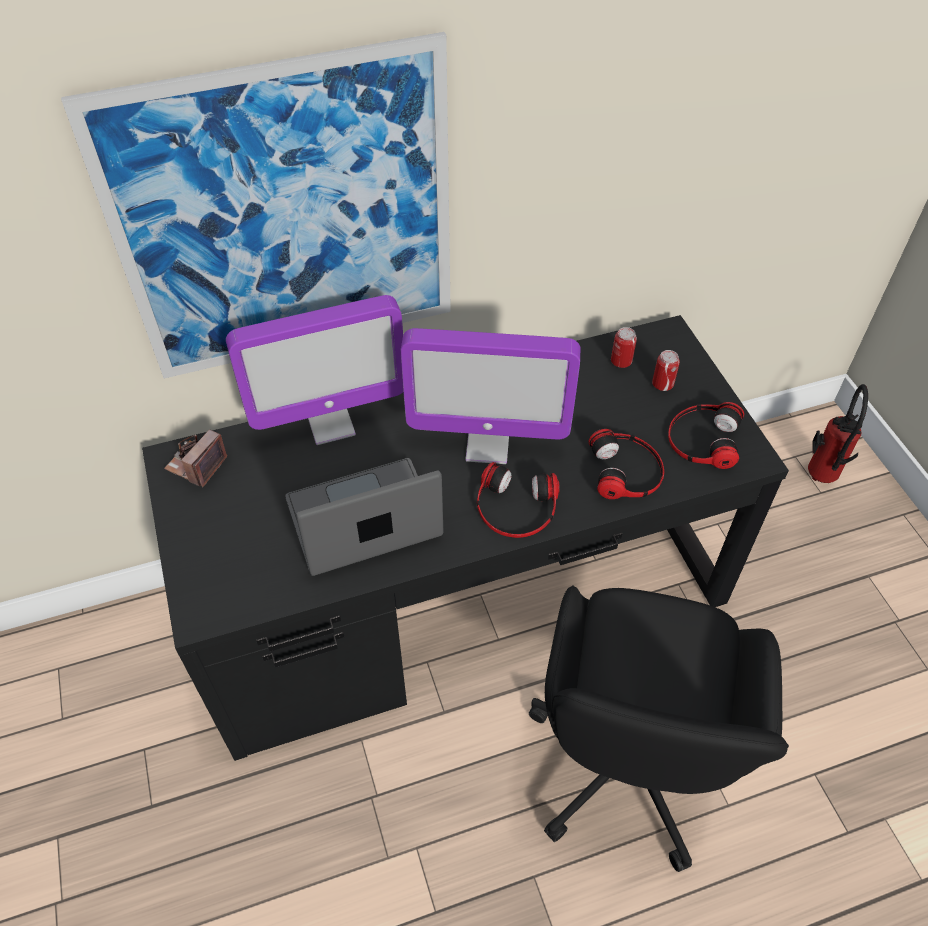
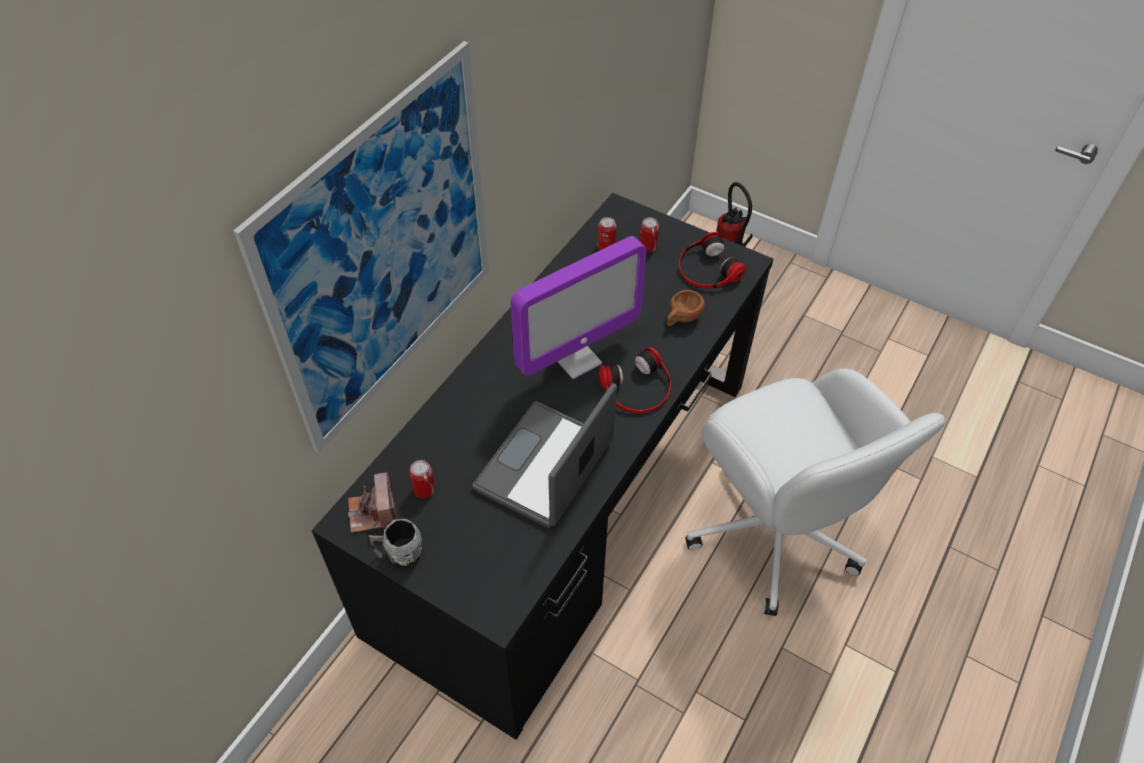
camera: 40 degrees left, 0 degrees up
monitor [226,295,403,445] -> none
black office chair [529,585,789,872] -> white office chair [685,368,945,616]
headphones [588,429,664,499] -> brown cup [667,290,705,326]
none -> grey mug [369,519,422,567]
none -> can [409,460,436,498]

